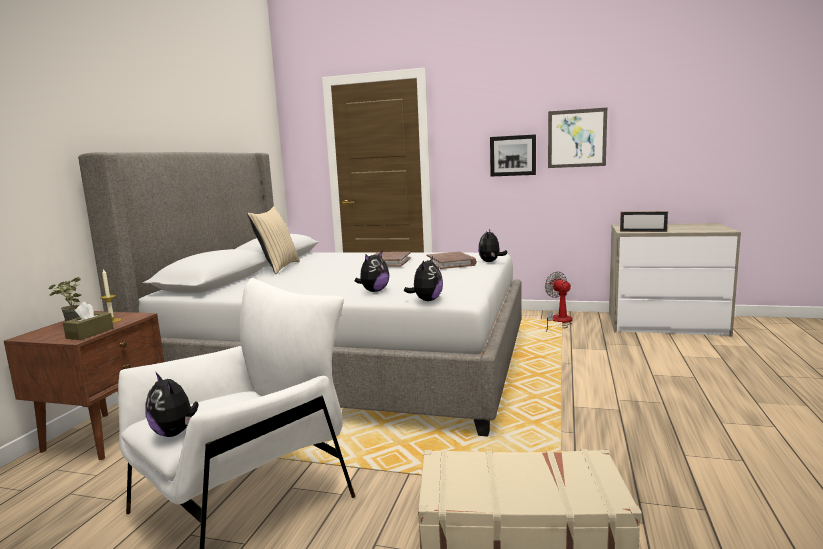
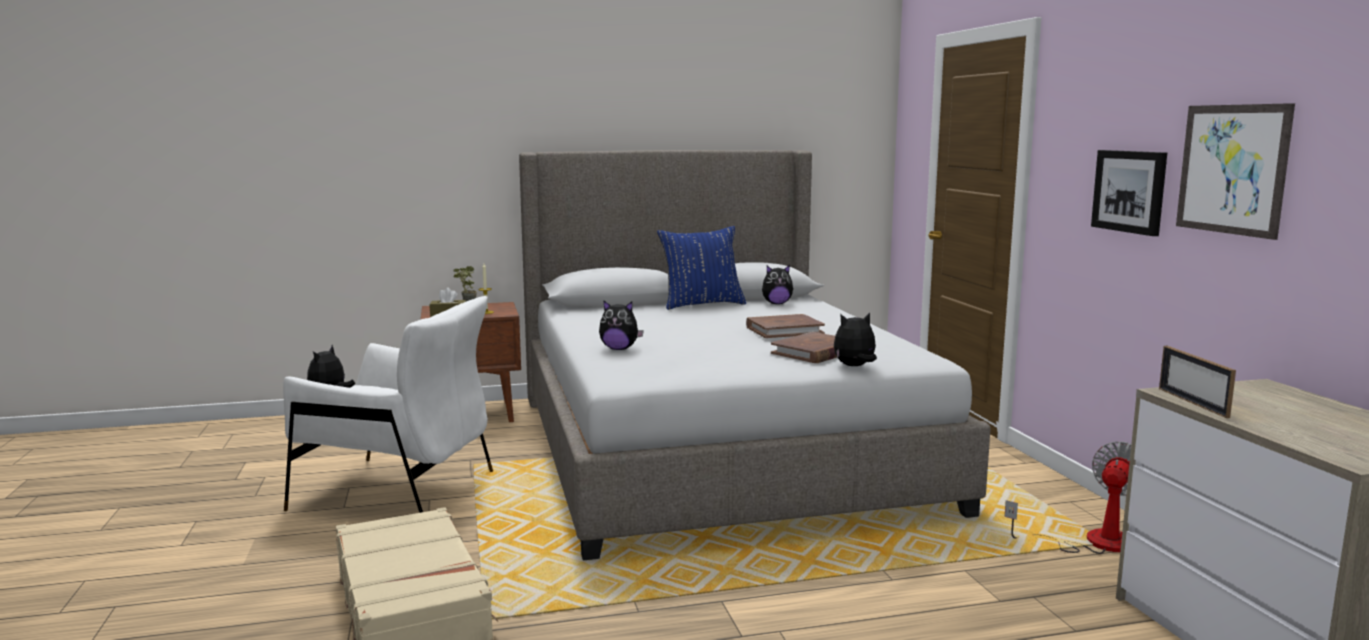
camera: 60 degrees right, 0 degrees up
beige pillow [247,206,300,274] -> blue pillow [657,226,746,310]
plush toy [404,256,443,301] -> plush toy moved to [762,265,793,304]

